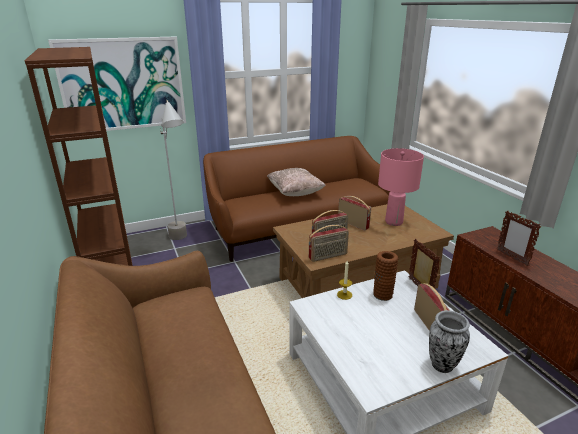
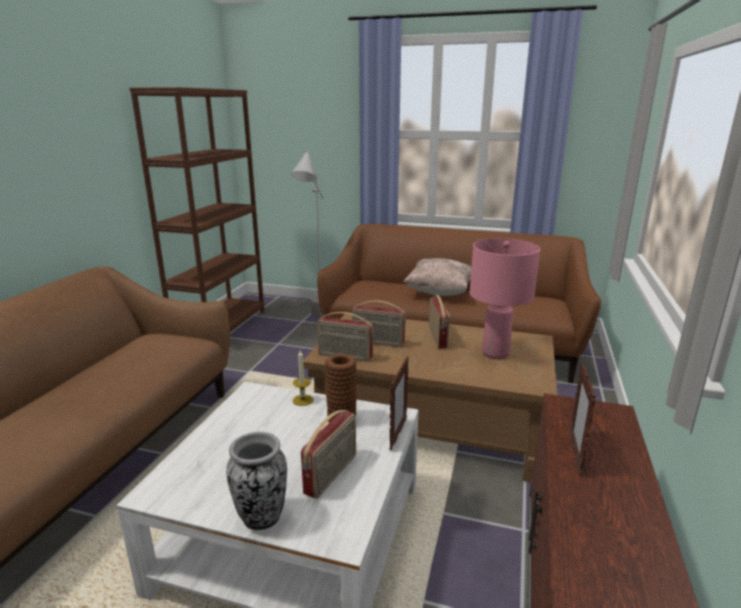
camera: 40 degrees right, 5 degrees down
picture [48,37,186,131] -> none

